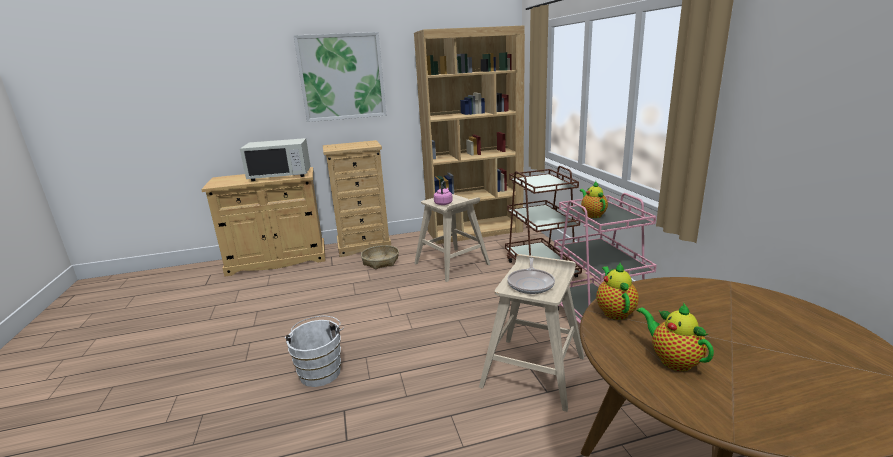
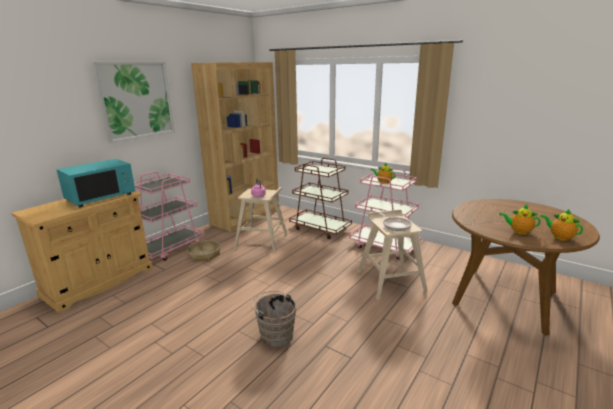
camera: 40 degrees left, 0 degrees up
white microwave [240,138,311,181] -> turquoise microwave [56,159,135,207]
white bucket [284,315,344,387] -> brown bucket [251,291,296,347]
beige dresser [323,140,391,257] -> pink cart [134,171,205,261]
teapot [596,263,639,320] -> teapot moved to [540,209,583,241]

